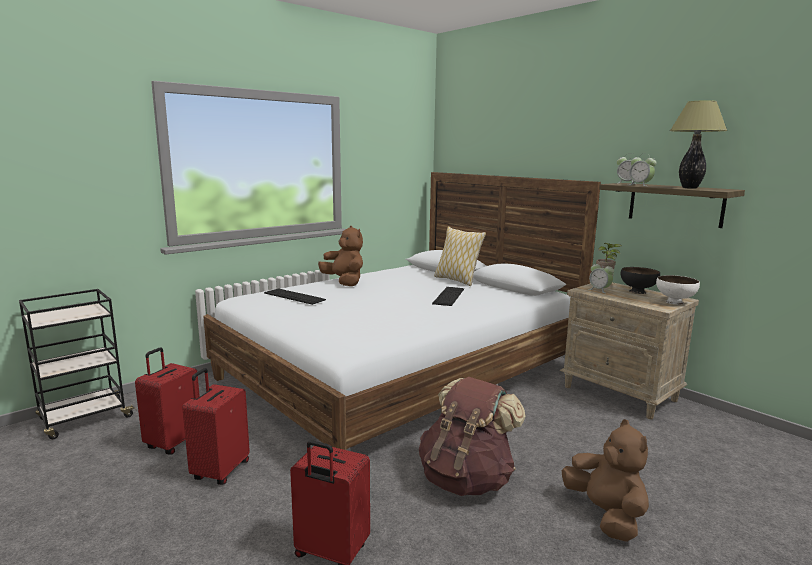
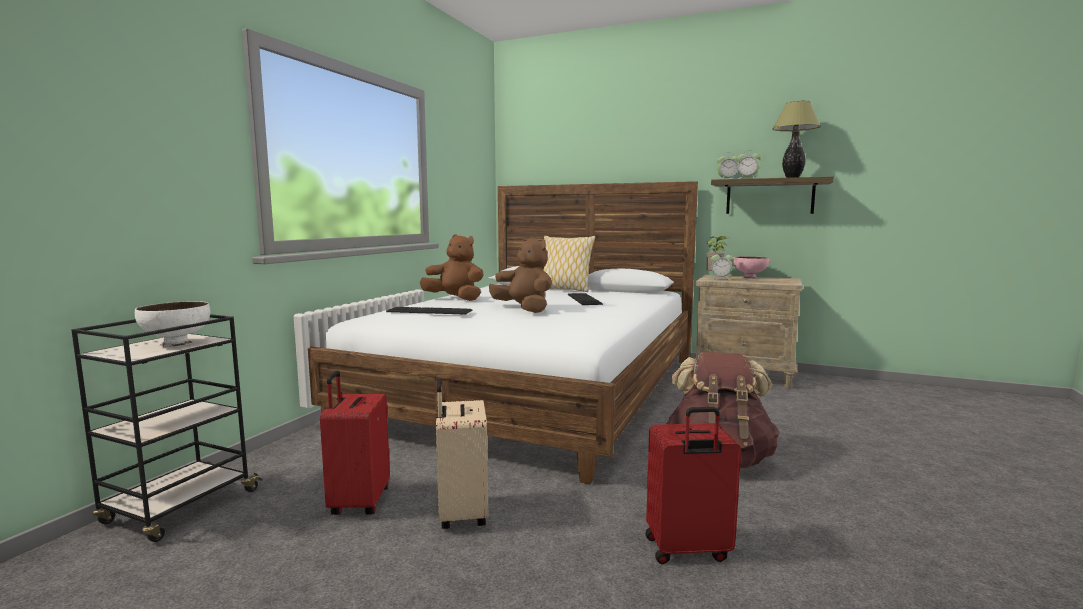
camera: 25 degrees left, 5 degrees down
red suitcase [182,368,250,485] -> beige suitcase [436,378,488,529]
brown plush toy [562,419,649,542] -> brown plush toy moved to [489,237,552,313]
black bowl [621,267,660,294] -> pink bowl [734,256,769,279]
white bowl [656,275,700,305] -> white bowl moved to [135,301,210,347]

